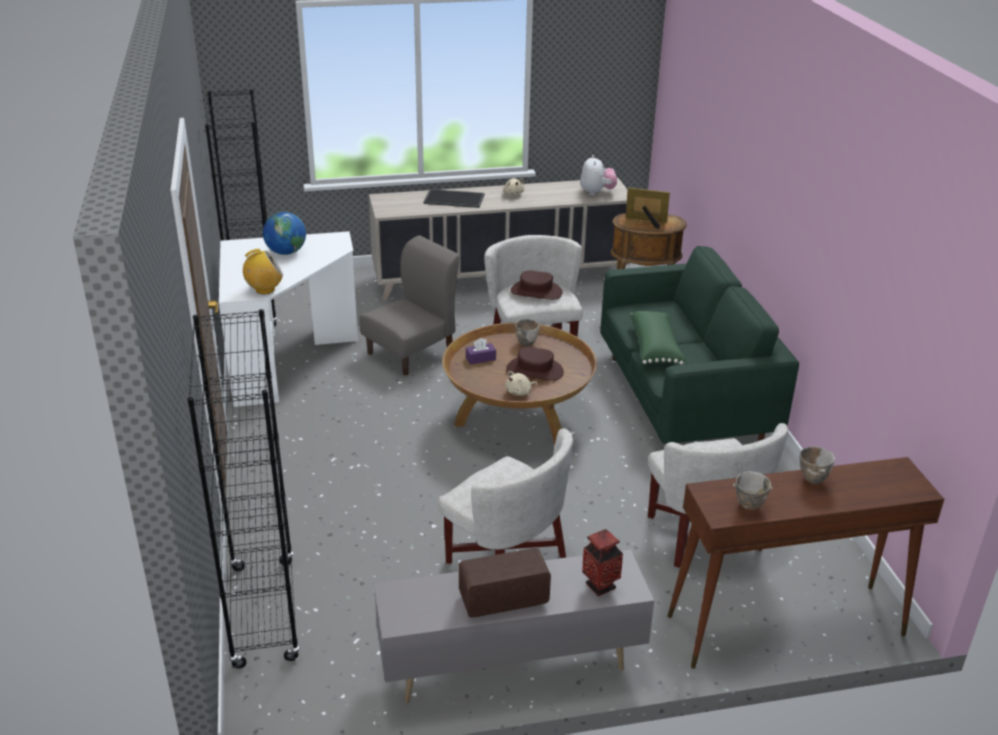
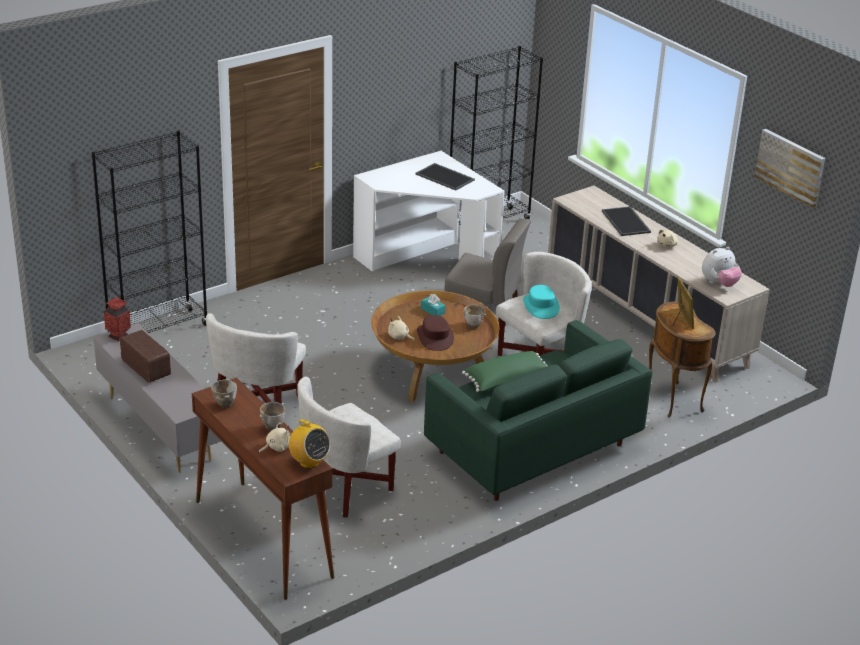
camera: 65 degrees right, 0 degrees up
radio [242,249,283,294] -> radio moved to [286,419,331,468]
globe [263,212,306,255] -> tray [416,163,475,191]
purple tissue box [466,338,496,365] -> turquoise tissue box [421,294,446,316]
brown hat [510,270,562,300] -> turquoise hat [523,285,560,319]
vase [582,529,623,596] -> vase moved to [104,297,131,342]
none -> beige plush toy [259,422,291,453]
none -> picture [754,129,825,208]

